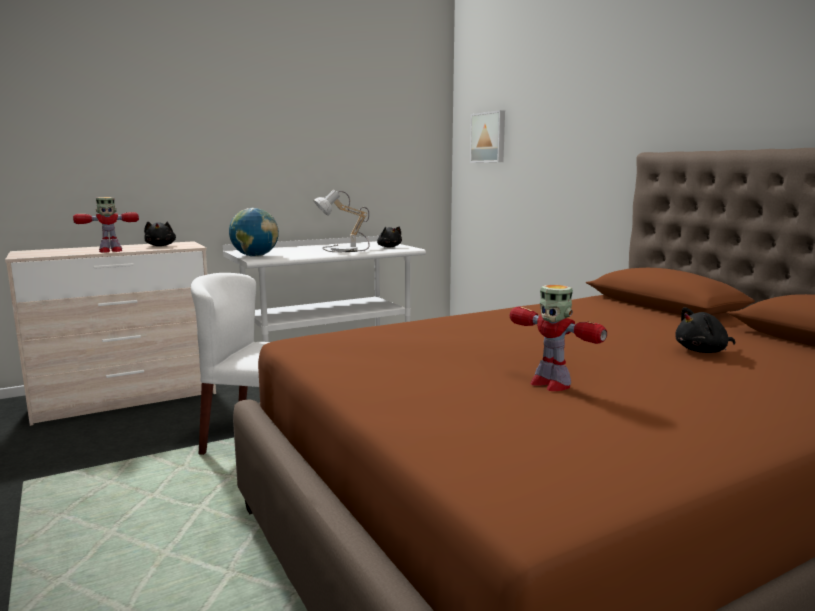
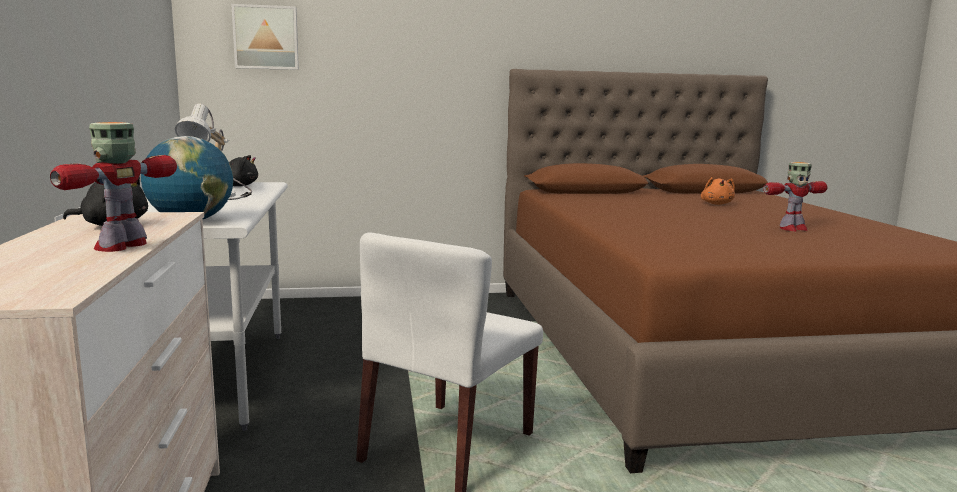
camera: 70 degrees left, 0 degrees up
toy robot [73,197,139,253] -> toy robot turned 150 degrees counterclockwise [50,122,177,252]
black plush toy [675,307,735,353] -> orange plush toy [701,177,735,205]

